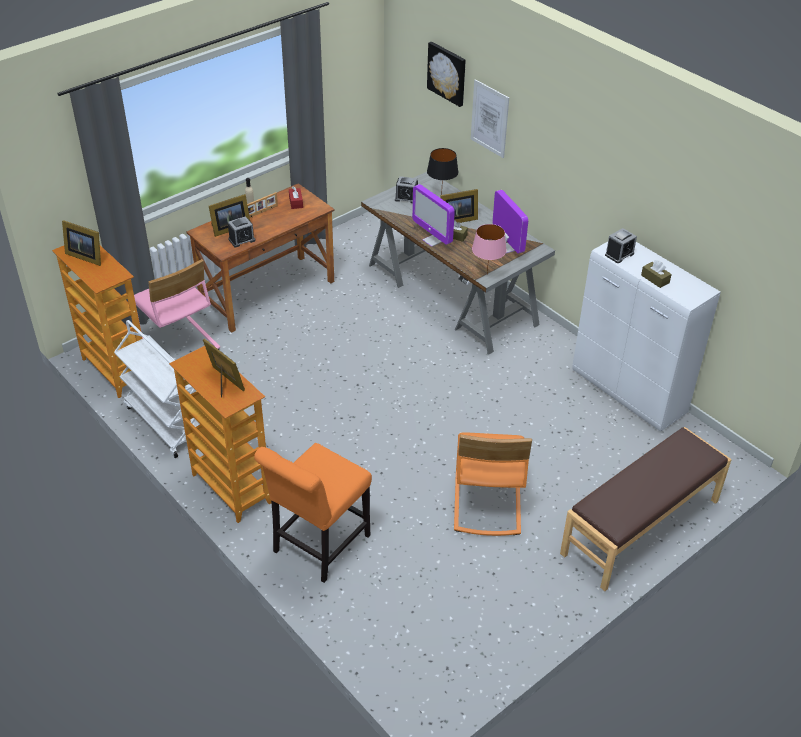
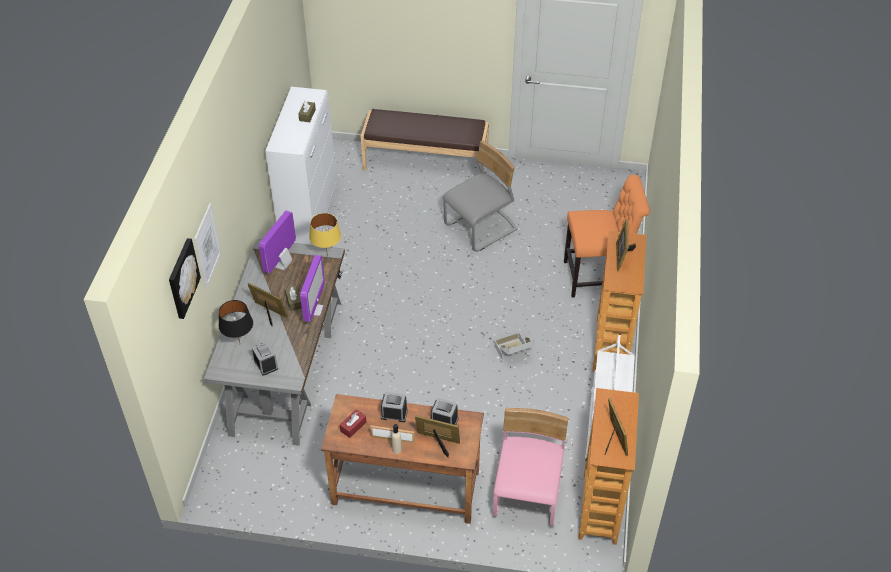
camera: 130 degrees left, 5 degrees up
orange chair [454,432,532,536] -> grey chair [443,140,518,252]
pink table lamp [472,224,507,273] -> yellow table lamp [309,213,341,257]
alarm clock [605,228,637,263] -> alarm clock moved to [381,392,408,422]
none -> cardboard box [494,333,534,359]

